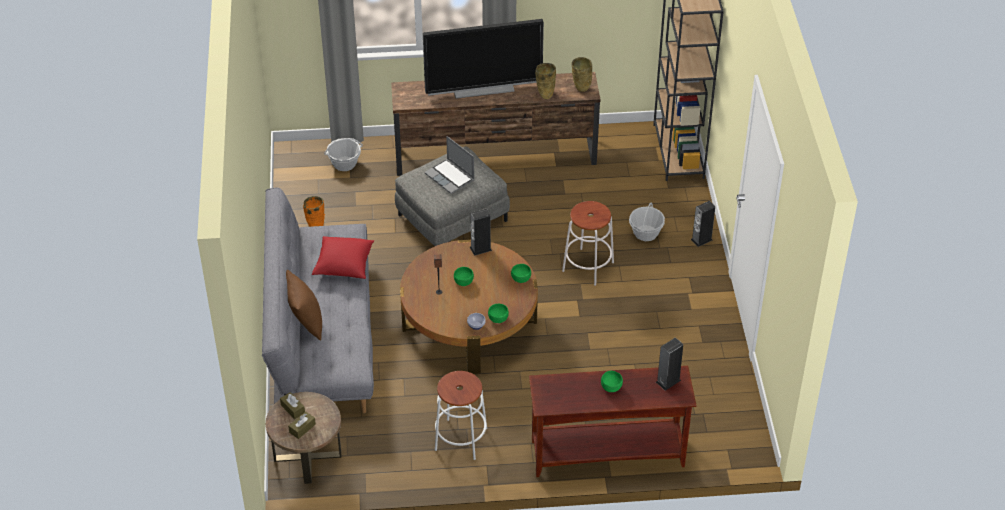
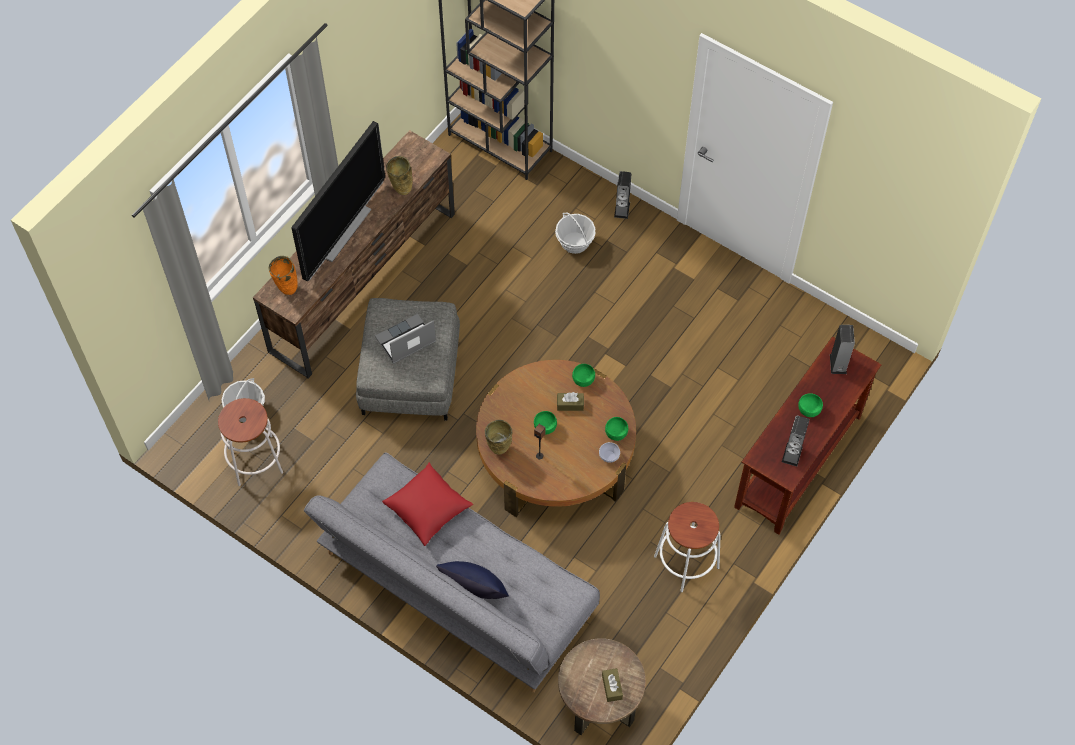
camera: 50 degrees left, 15 degrees up
brown tissue box [280,392,305,419] -> brown tissue box moved to [557,392,584,411]
brown pillow [286,270,322,341] -> blue pillow [436,561,509,599]
orange vase [303,196,325,227] -> orange vase moved to [269,256,298,295]
laptop [424,136,475,194] -> laptop turned 150 degrees clockwise [375,314,436,364]
speaker [470,209,492,256] -> speaker moved to [782,416,809,467]
white stool [562,201,614,286] -> white stool moved to [218,398,283,486]
beige vase [572,57,592,92] -> beige vase moved to [485,420,512,454]

